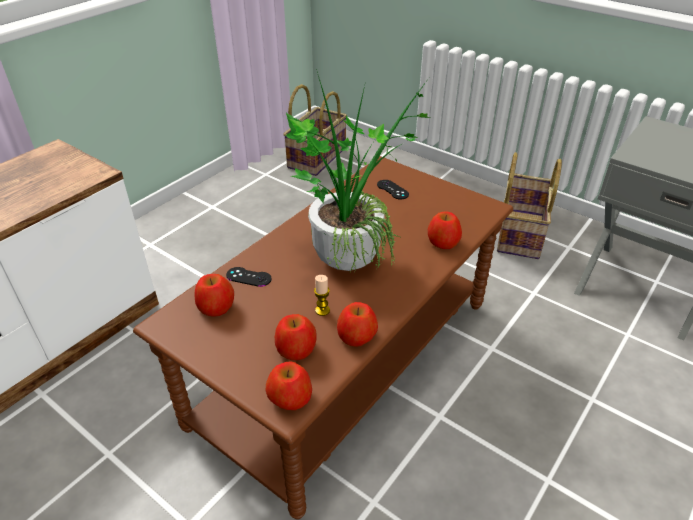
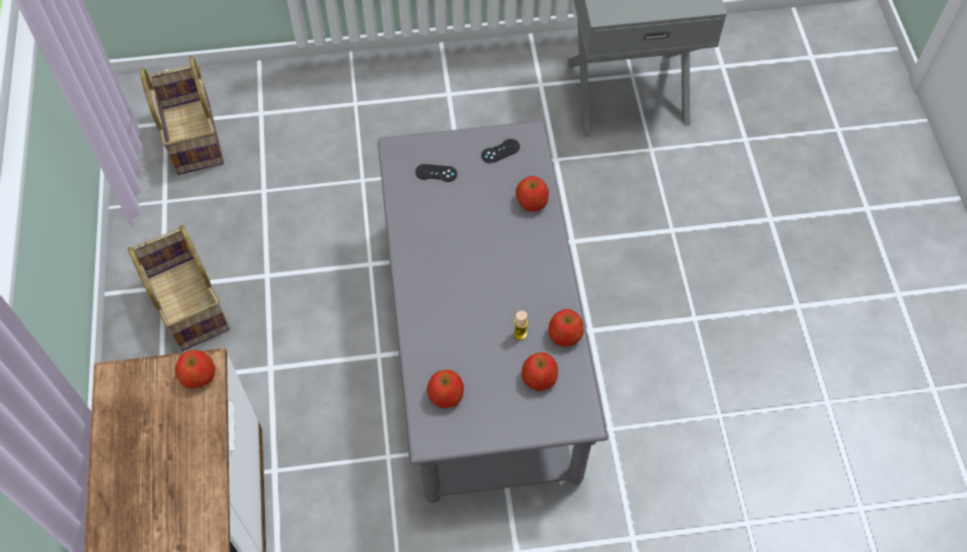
camera: 45 degrees left, 20 degrees up
brown coffee table [133,156,513,519] -> grey coffee table [378,121,608,503]
black game controller [226,267,272,287] -> black game controller moved to [481,139,520,163]
apple [266,361,312,410] -> apple moved to [175,350,215,388]
potted plant [286,69,430,272] -> none
basket [497,152,562,259] -> basket moved to [128,225,229,351]

